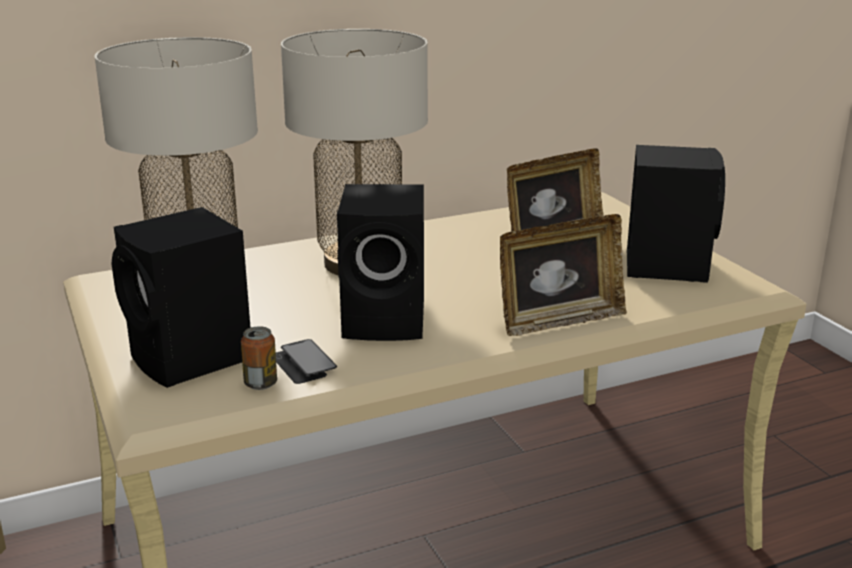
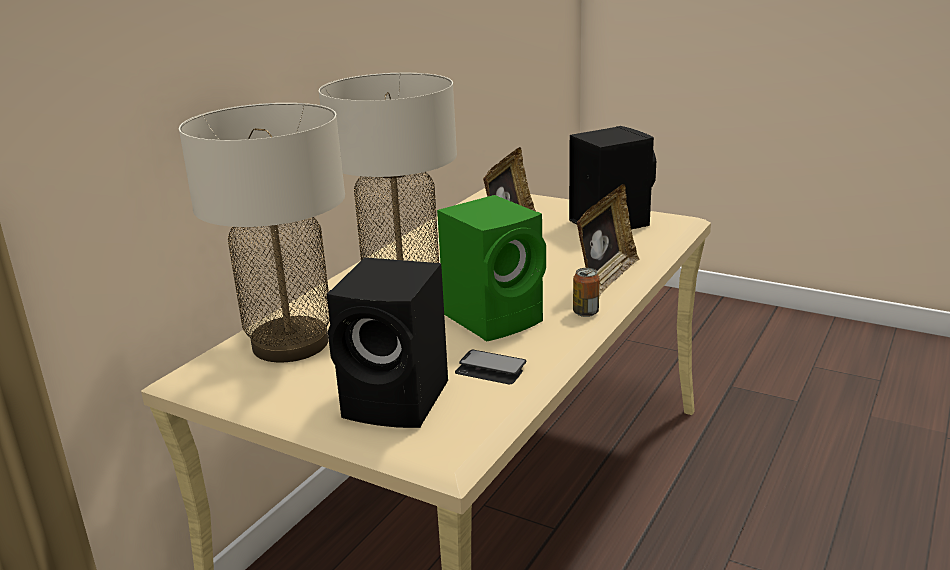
camera: 35 degrees left, 0 degrees up
can [241,326,277,390] -> can moved to [573,268,600,317]
black speaker [337,184,424,341] -> green speaker [437,195,546,341]

